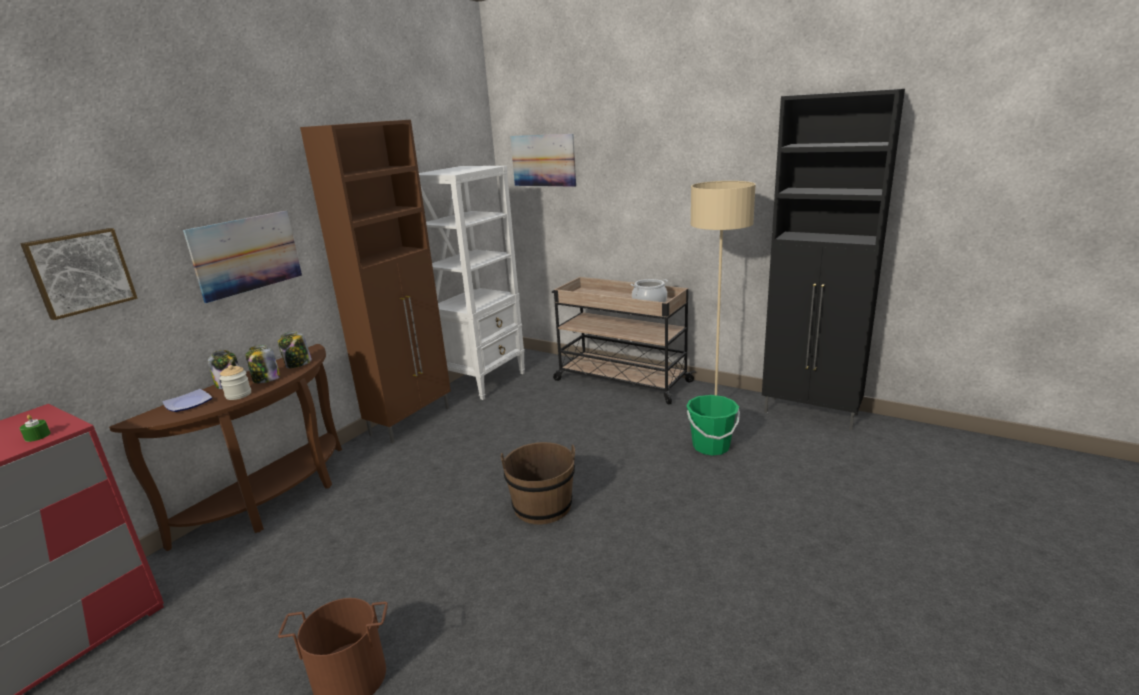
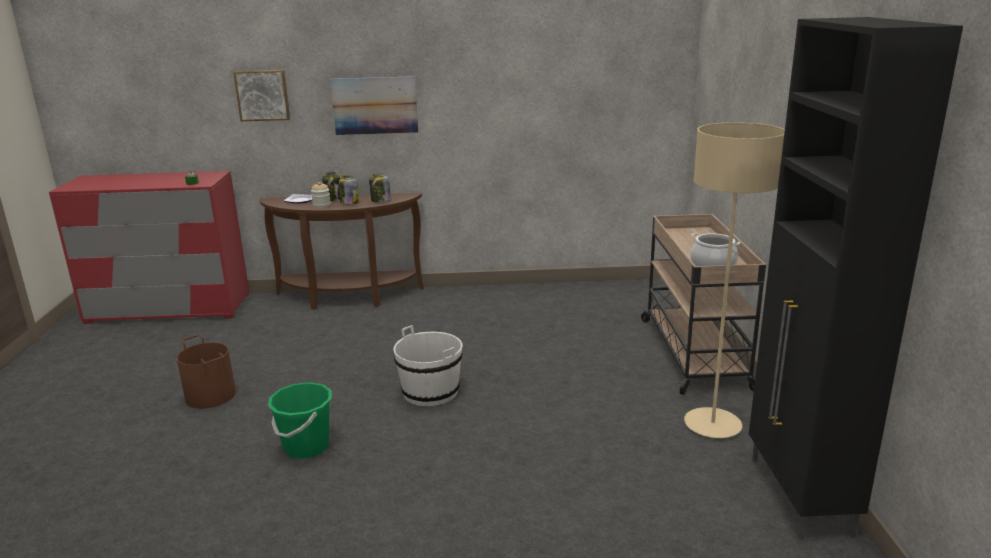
camera: 55 degrees right, 0 degrees up
brown cabinet [300,120,451,443] -> none
white bookcase [419,166,525,400] -> none
brown bucket [501,442,575,525] -> white bucket [393,325,463,406]
picture [510,134,576,187] -> none
green bucket [686,395,740,456] -> green bucket moved to [268,382,332,459]

